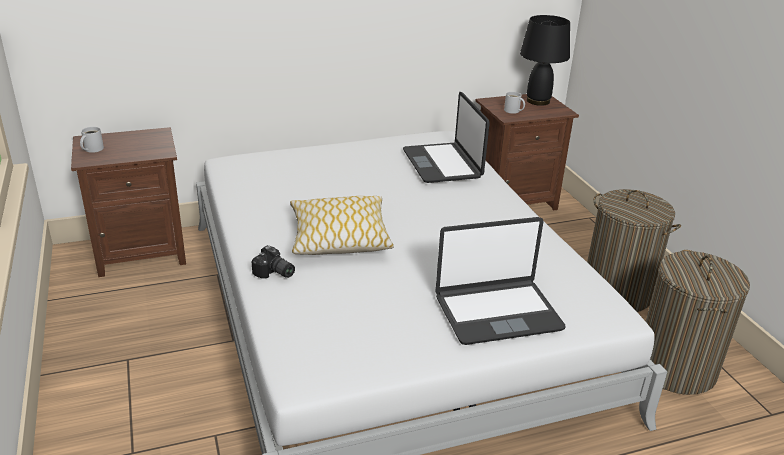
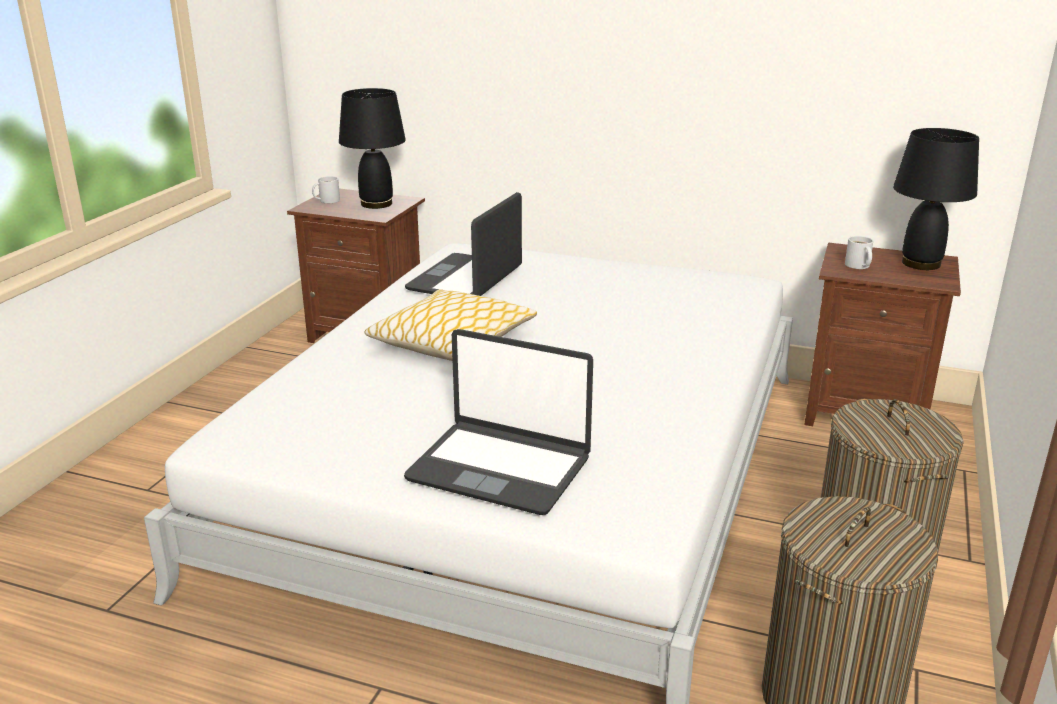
camera: 40 degrees right, 5 degrees down
camera [251,245,295,279] -> none
laptop [403,92,490,183] -> laptop moved to [405,192,522,296]
none -> black table lamp [339,88,406,209]

